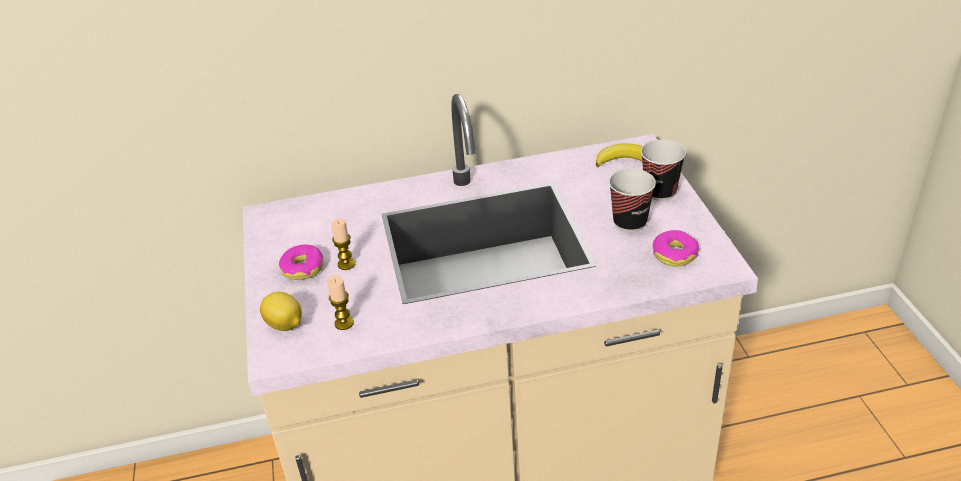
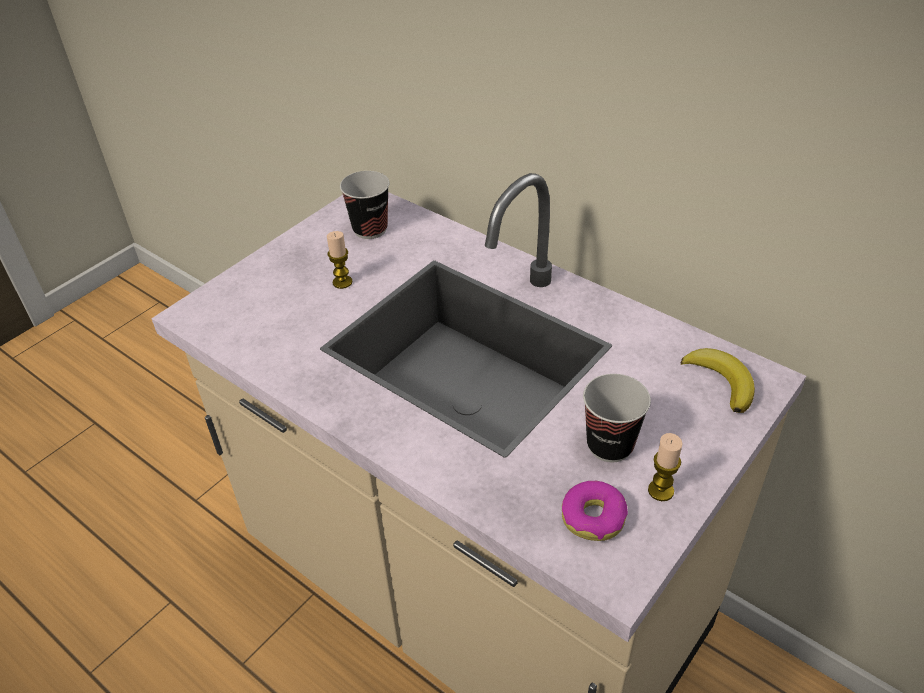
camera: 50 degrees right, 5 degrees up
lemon [260,292,302,331] -> none
donut [279,245,323,280] -> none
candle [327,276,354,330] -> candle moved to [648,433,683,501]
cup [641,140,686,201] -> cup moved to [340,171,389,239]

